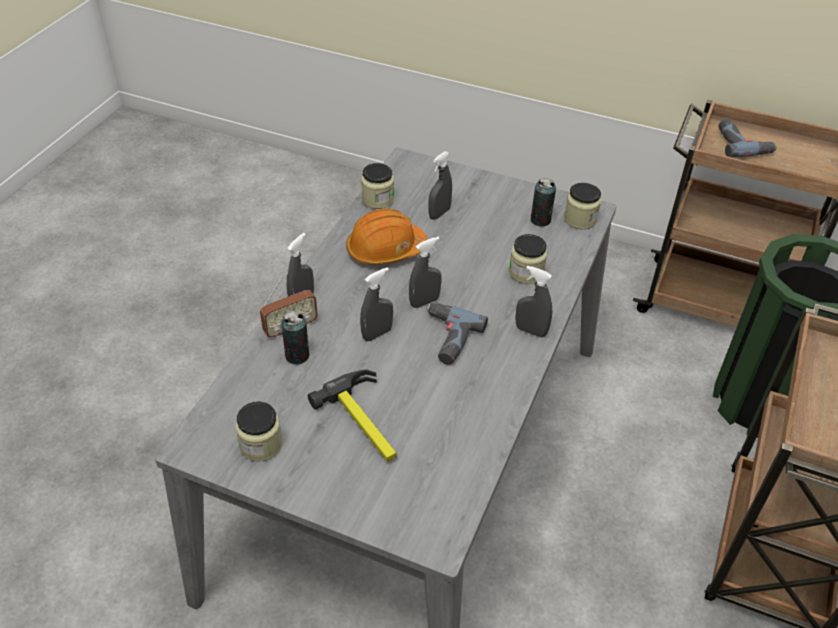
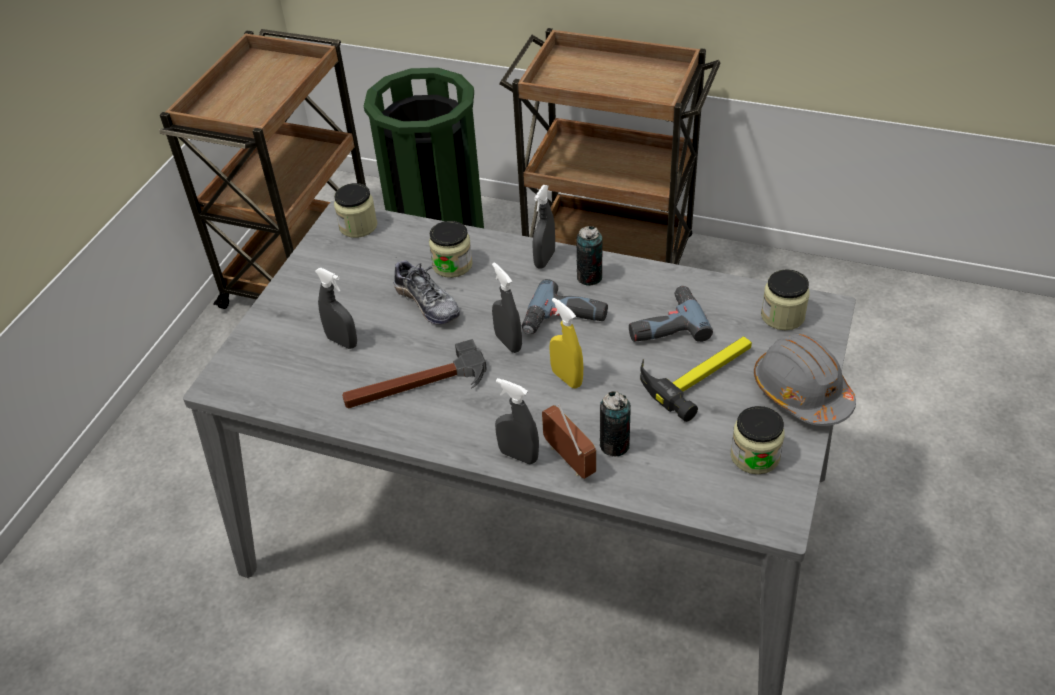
camera: 90 degrees left, 0 degrees up
orange hard hat [346,209,428,265] -> hammer [342,339,487,409]
grey spray bottle [360,267,393,341] -> yellow spray bottle [549,298,583,388]
jar [361,163,394,209] -> jar moved to [761,269,810,330]
can [531,178,556,226] -> can moved to [576,226,603,286]
power drill [719,118,777,158] -> power drill moved to [629,286,713,342]
none -> shoe [394,258,460,324]
none -> grey hard hat [754,334,856,426]

